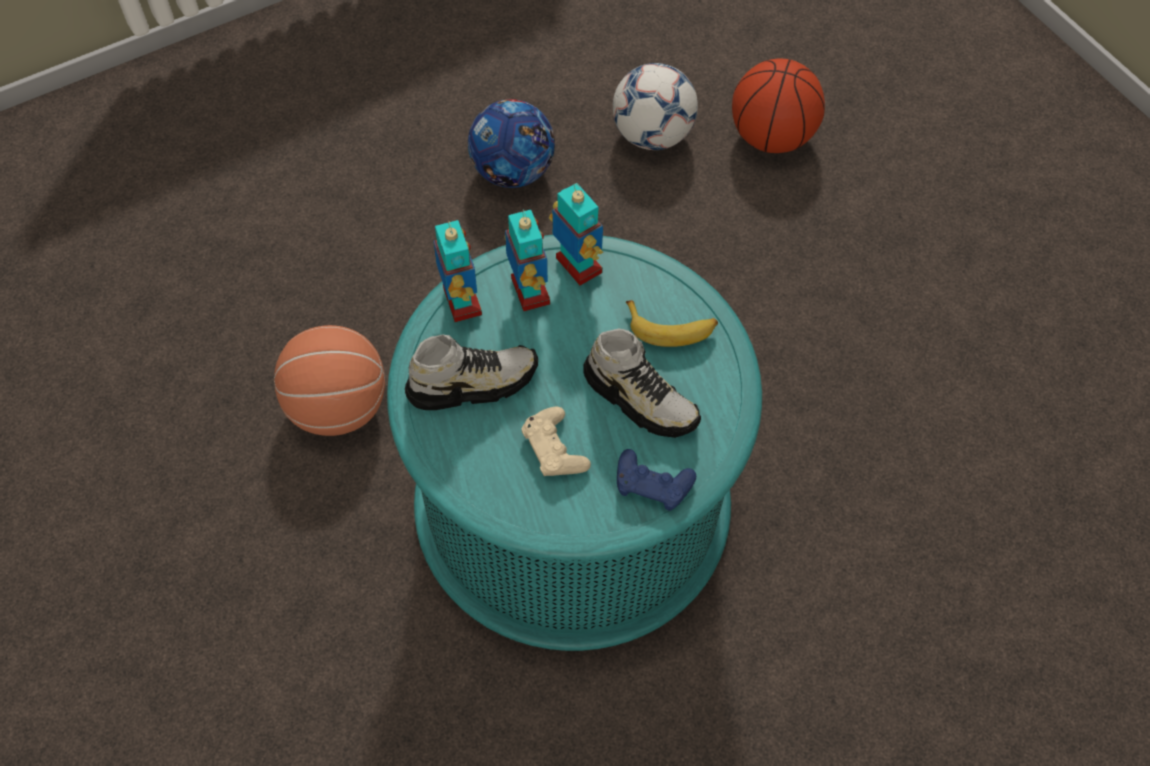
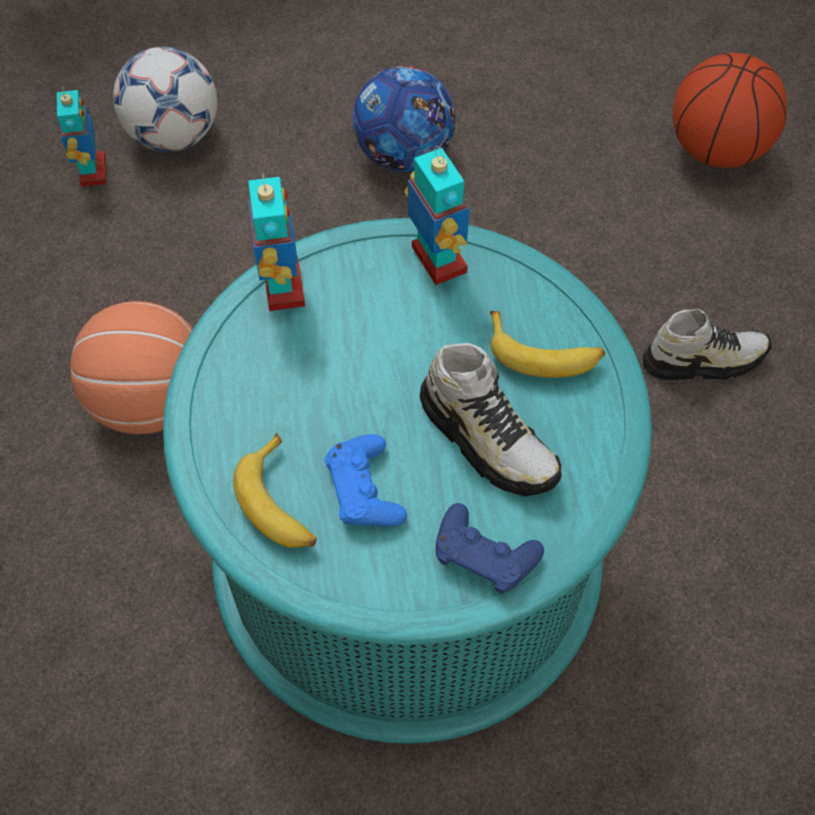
camera: 10 degrees right, 0 degrees up
shoe [405,334,538,410] -> shoe moved to [643,309,772,380]
toy robot [504,210,550,311] -> toy robot moved to [57,86,107,187]
beige game controller [522,406,591,476] -> blue game controller [325,434,407,526]
football [613,63,698,150] -> football moved to [113,47,217,152]
none -> banana [233,433,317,548]

